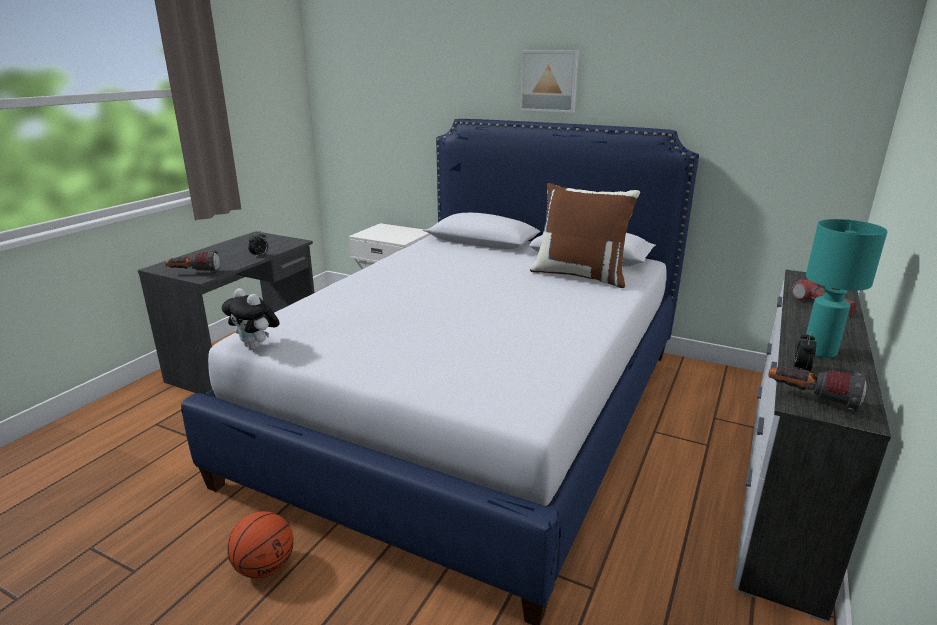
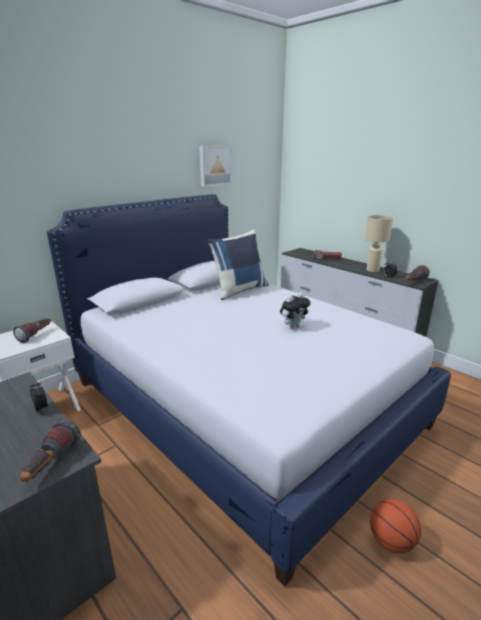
camera: 70 degrees left, 0 degrees up
plush toy [222,288,280,350] -> plush toy moved to [280,292,310,329]
picture [520,51,579,113] -> picture moved to [199,146,232,187]
brown pillow [530,183,640,288] -> blue pillow [208,230,269,300]
turquoise table lamp [805,219,888,358] -> beige table lamp [365,215,393,272]
none -> flashlight [13,318,51,343]

